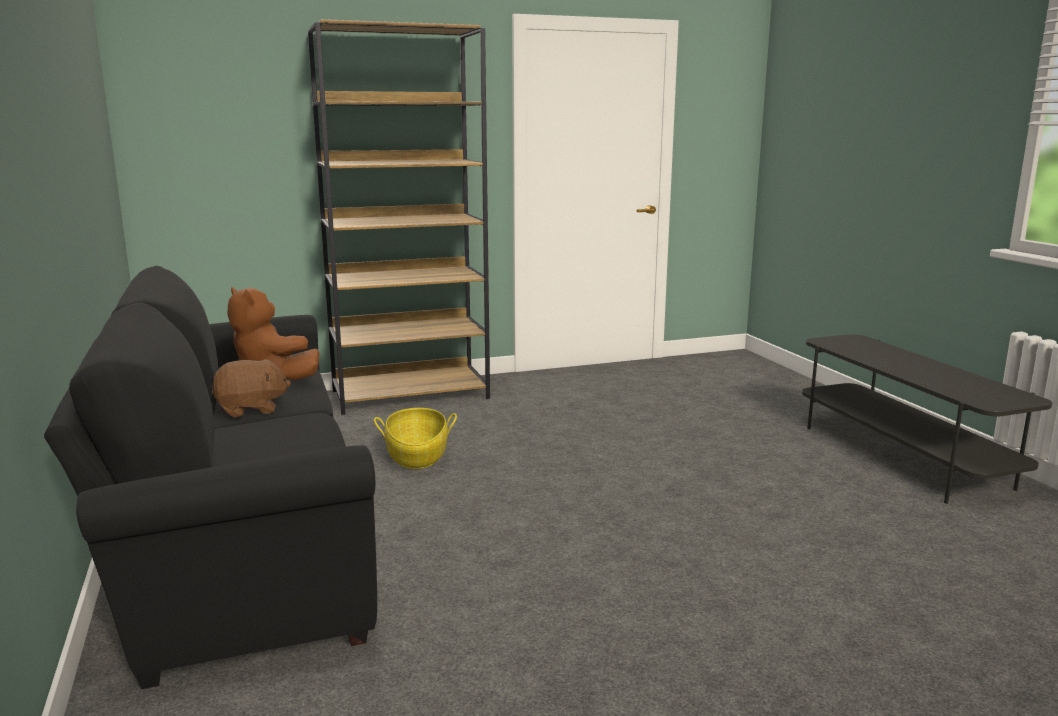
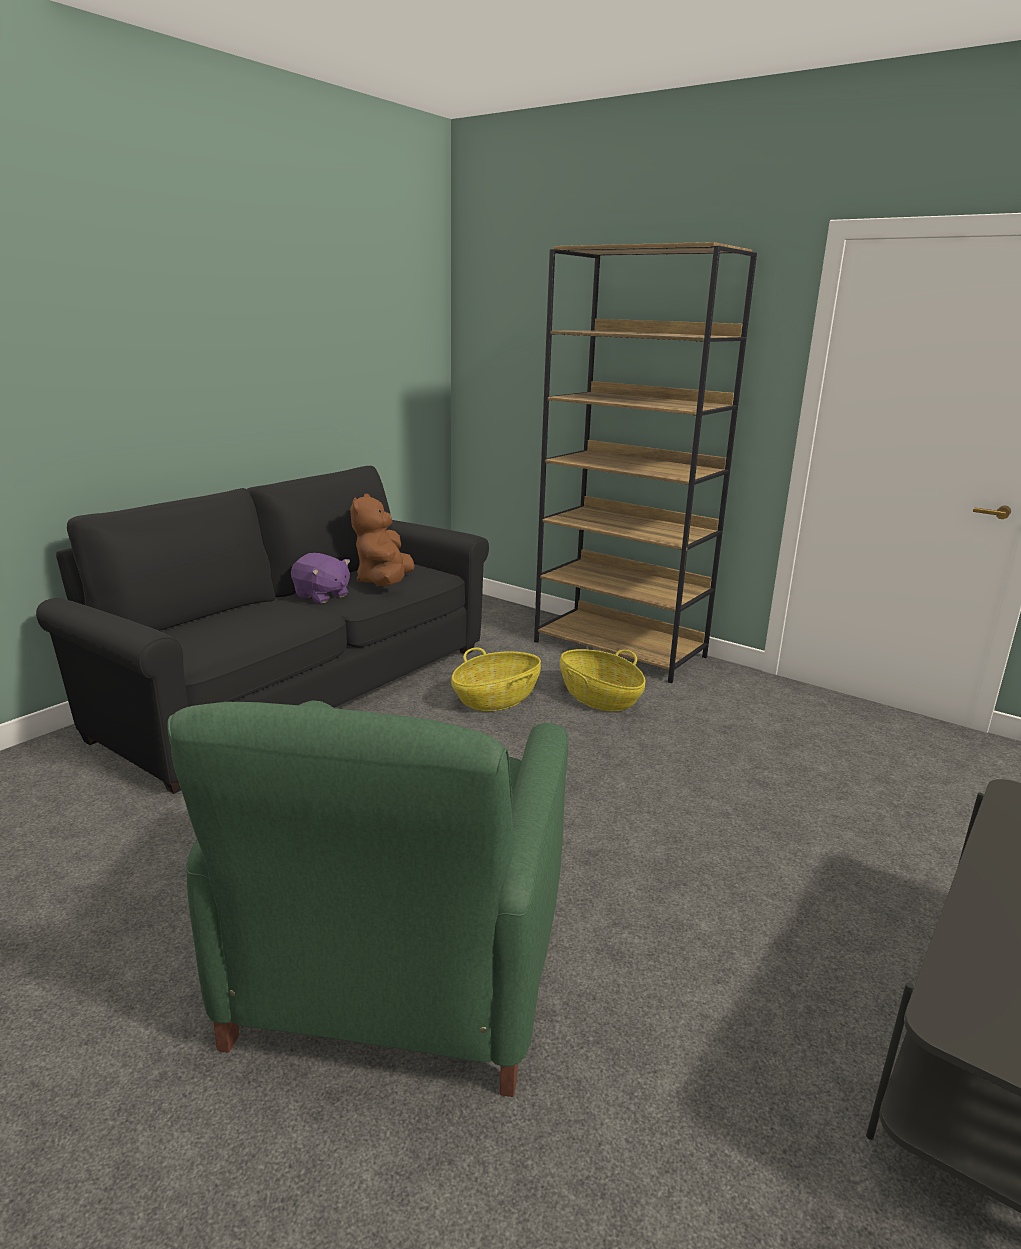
camera: 55 degrees right, 5 degrees up
brown plush toy [212,359,291,417] -> purple plush toy [291,553,350,603]
none -> green armchair [167,700,568,1097]
none -> basket [560,649,645,711]

